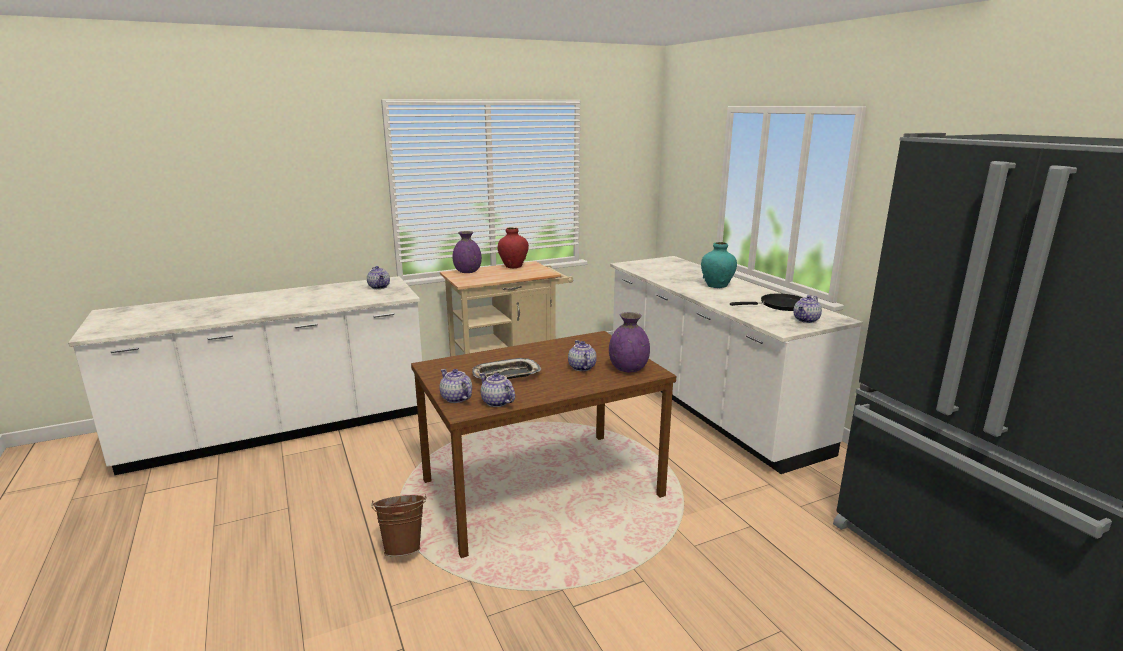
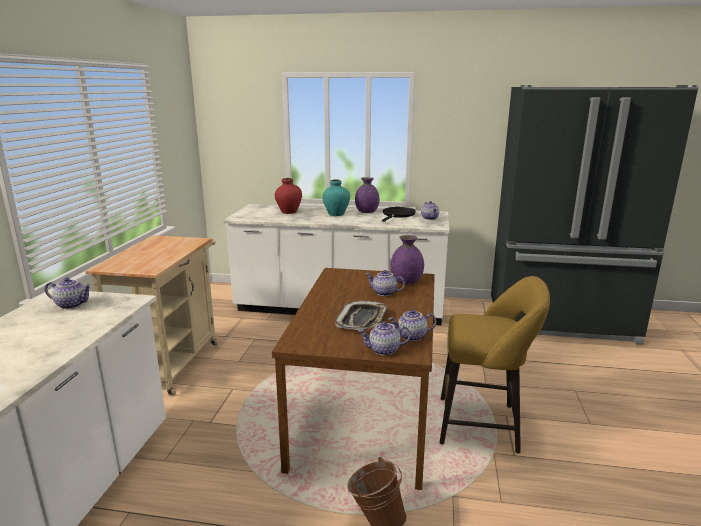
camera: 55 degrees left, 0 degrees up
purple vase [452,231,482,273] -> purple vase moved to [355,177,379,213]
red vase [498,227,529,268] -> red vase moved to [275,178,302,214]
none -> yellow stool [439,276,550,454]

